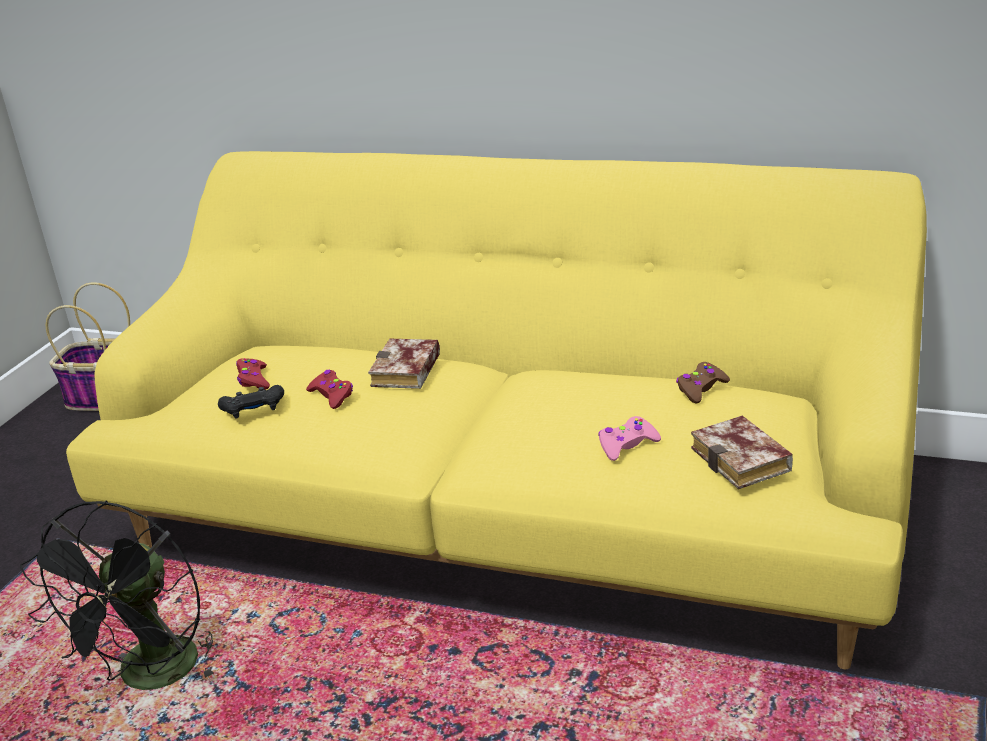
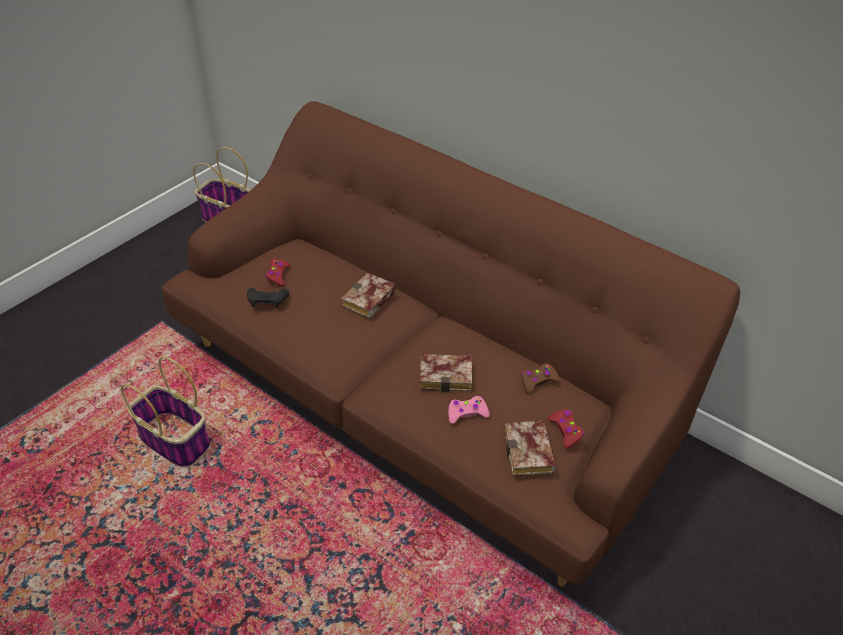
camera: 15 degrees right, 15 degrees up
black fan [20,500,223,690] -> basket [121,356,210,468]
yellow sofa [66,151,927,669] -> brown sofa [162,101,740,586]
red game controller [306,370,353,409] -> red game controller moved to [548,410,584,449]
none -> book [420,354,472,392]

